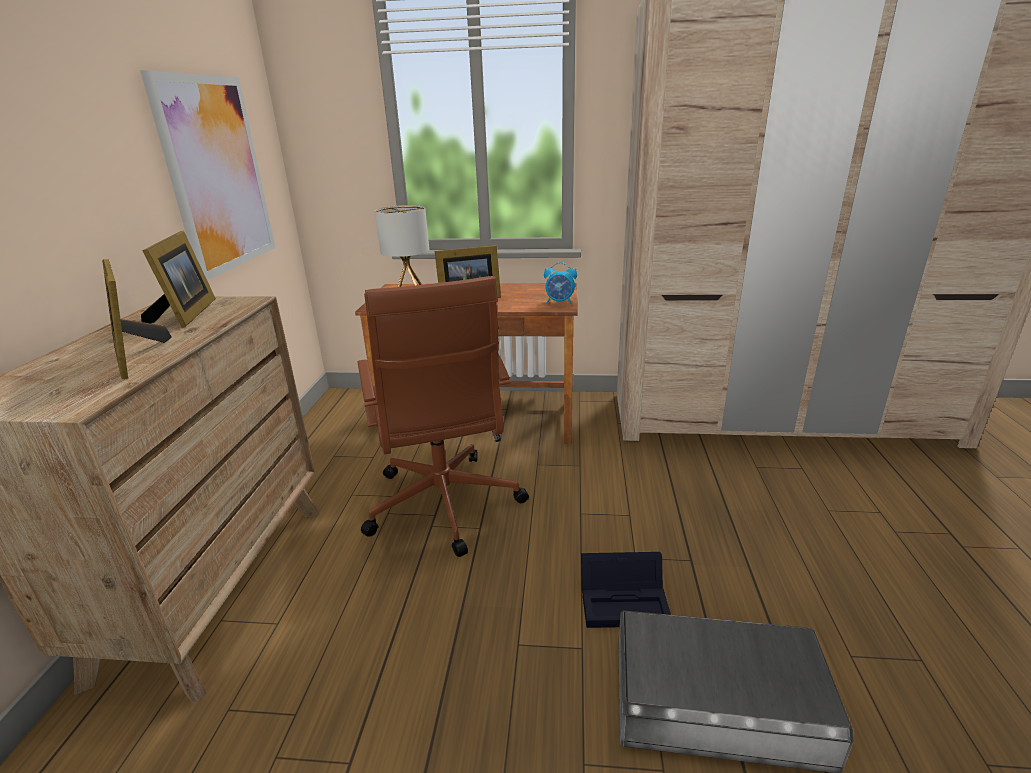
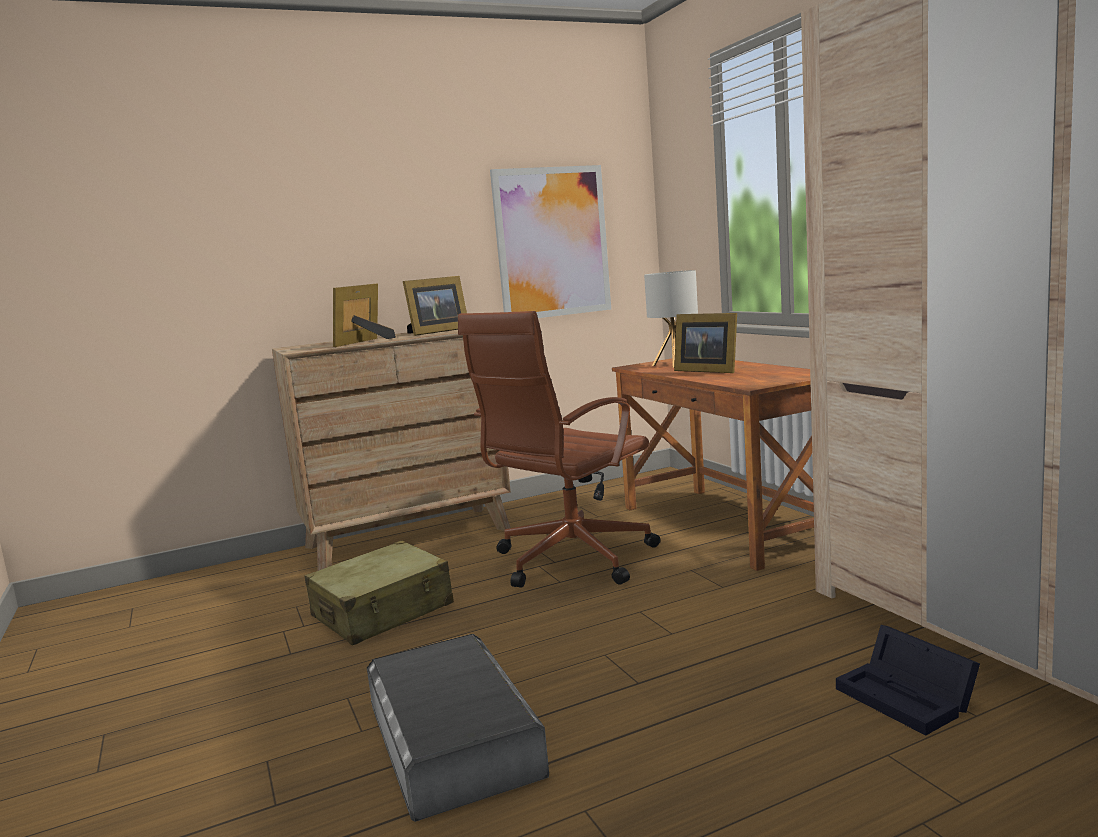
camera: 60 degrees right, 15 degrees down
alarm clock [544,262,577,304] -> none
black storage box [581,552,671,628] -> black storage box moved to [836,625,980,736]
none -> beige suitcase [304,541,454,645]

